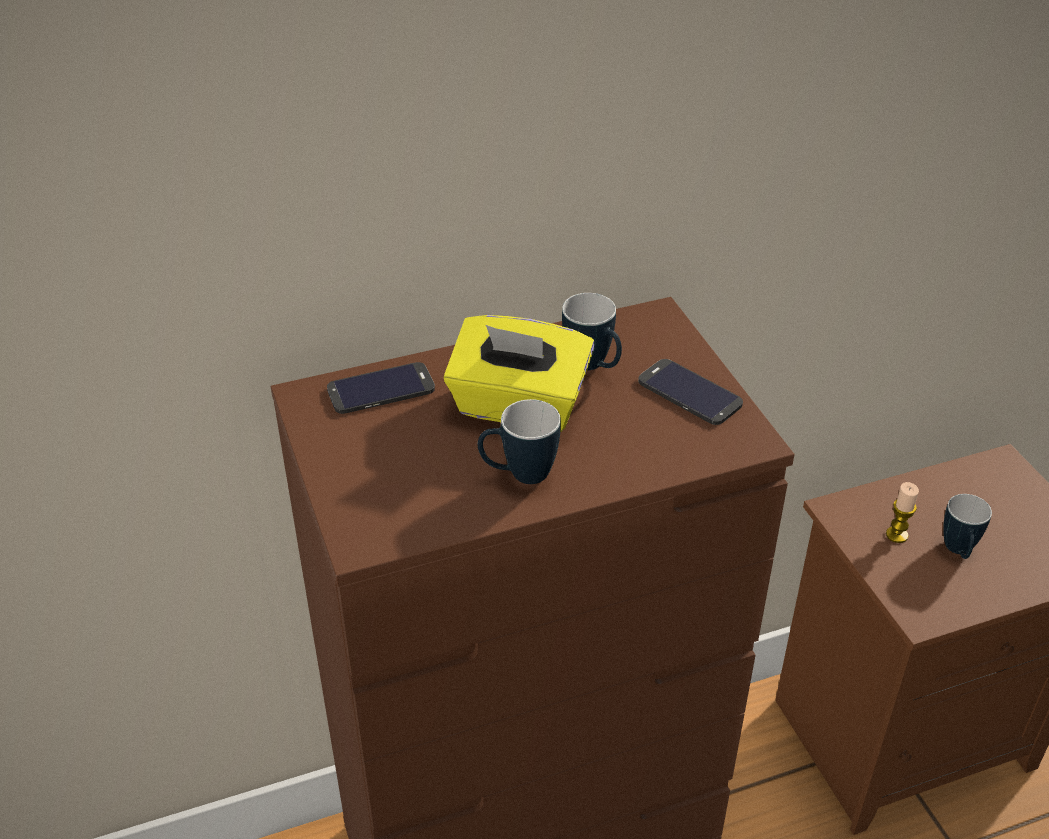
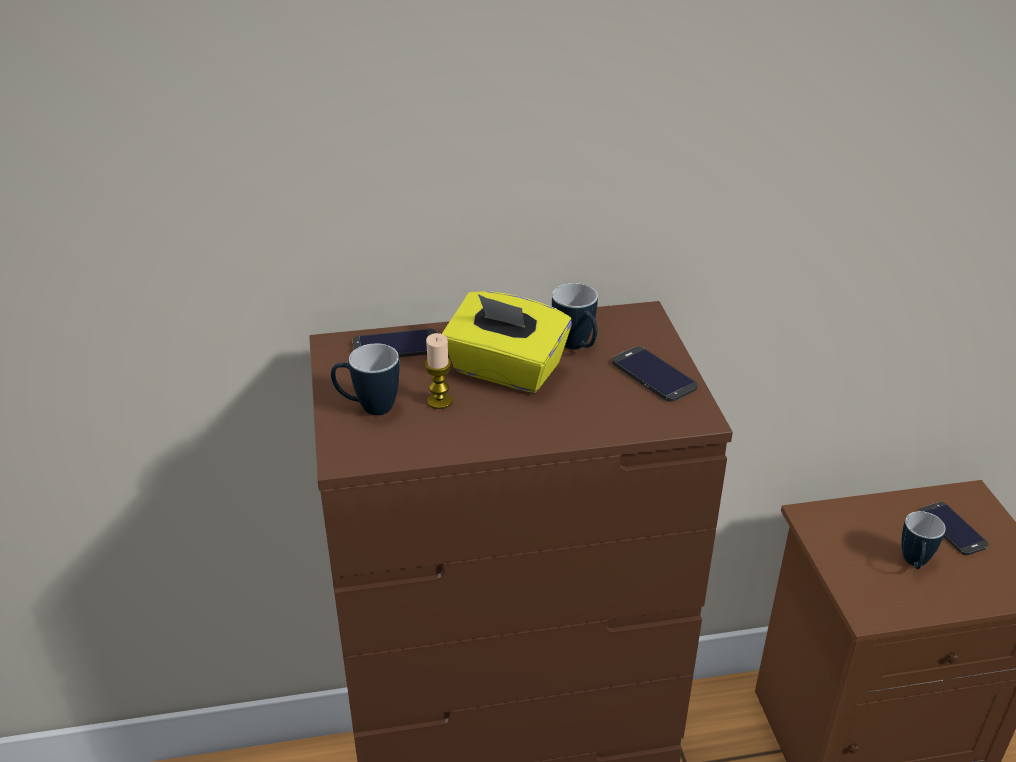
camera: 10 degrees right, 5 degrees down
mug [478,399,561,484] -> mug moved to [331,344,400,415]
candle [886,482,919,543] -> candle moved to [425,333,452,409]
none -> phone [920,502,989,555]

